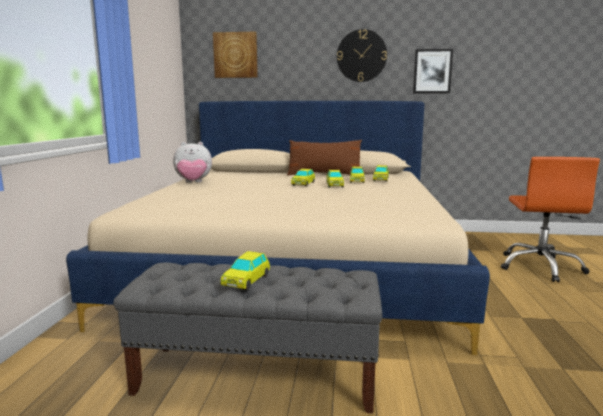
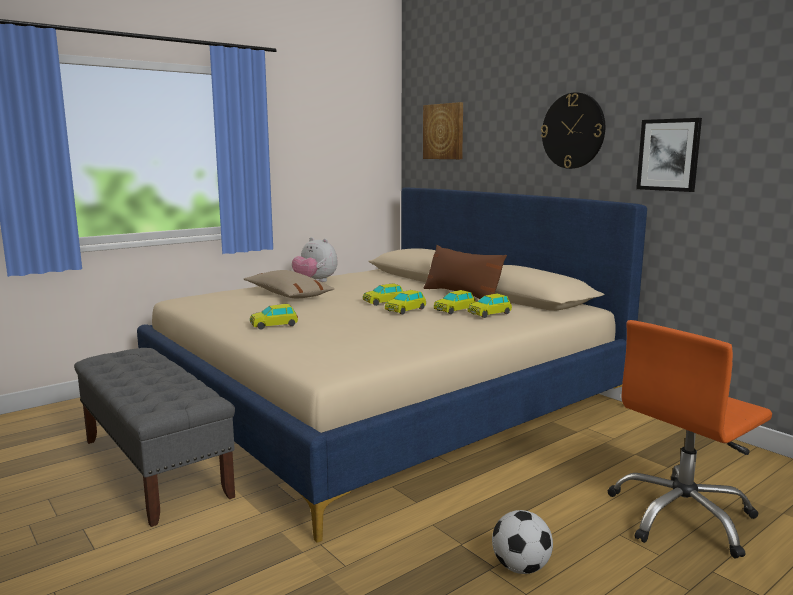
camera: 45 degrees right, 0 degrees up
toy car [221,251,270,290] -> toy car moved to [250,304,298,330]
none -> beige pillow [244,270,335,298]
none -> football [492,510,553,574]

